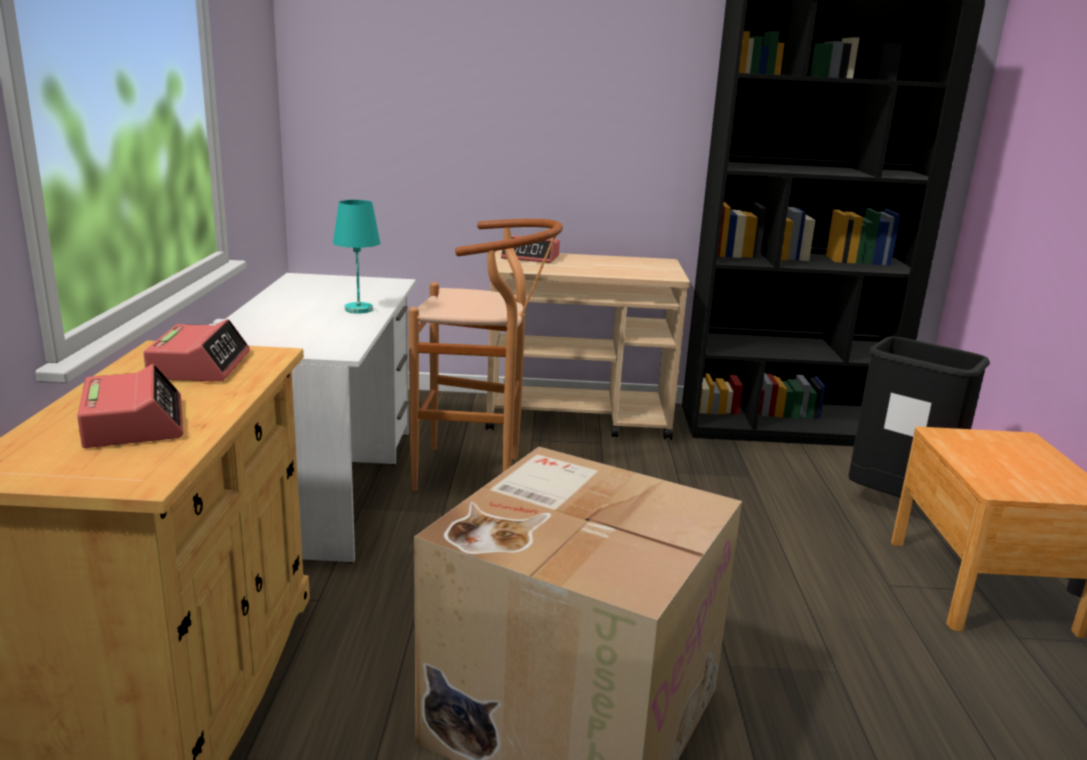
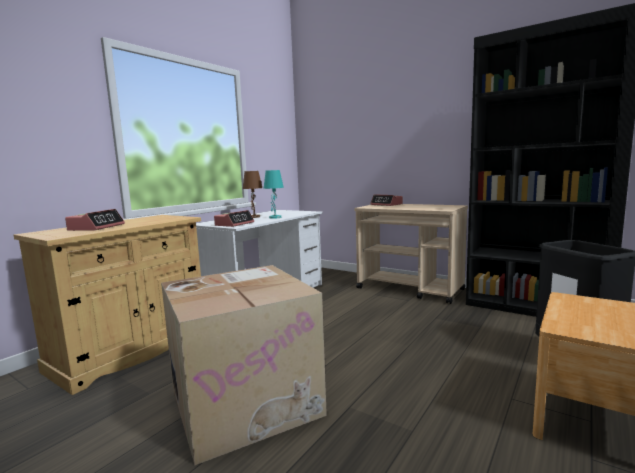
camera: 35 degrees right, 10 degrees down
alarm clock [143,319,250,381] -> alarm clock moved to [214,210,254,227]
brown stool [409,219,563,491] -> none
none -> brown table lamp [243,171,262,218]

